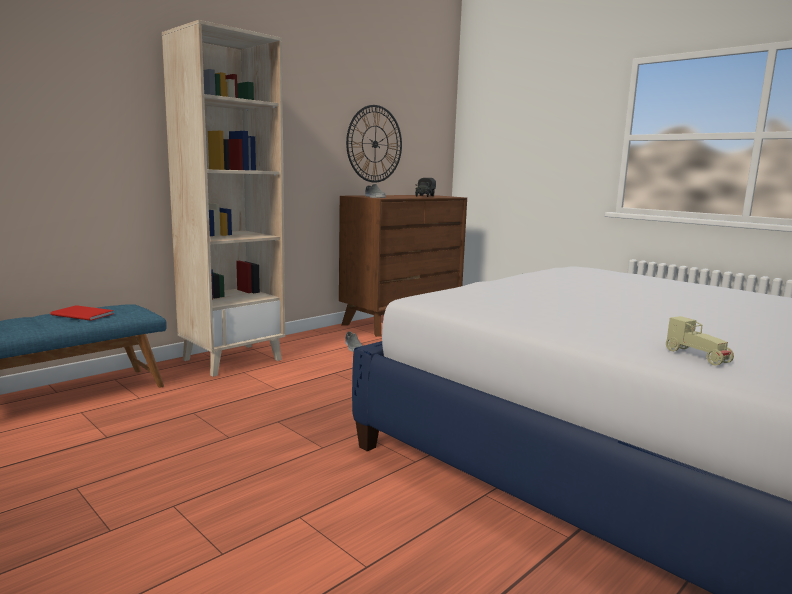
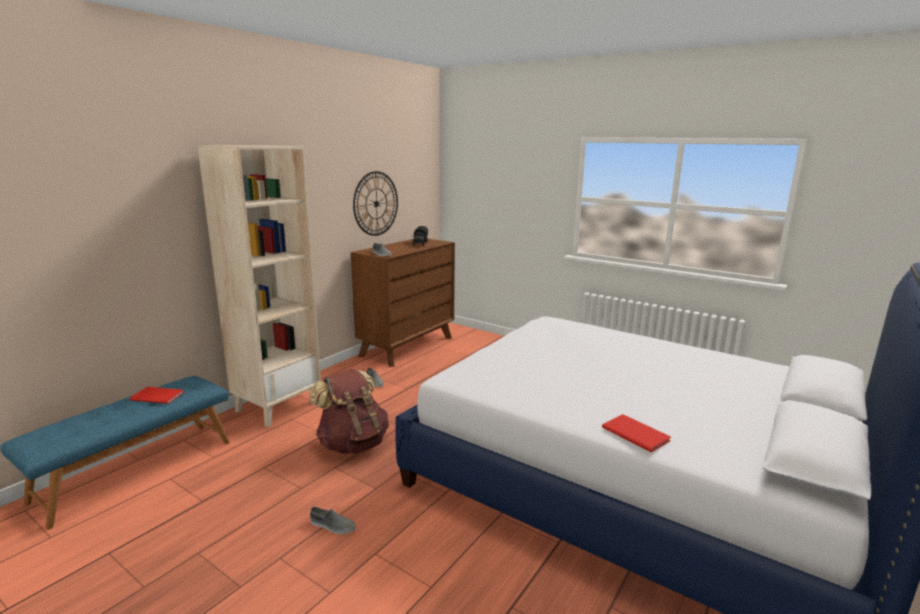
camera: 10 degrees left, 5 degrees up
beige toy car [666,316,734,366] -> red book [602,414,671,452]
none -> brown backpack [309,369,389,454]
none -> grey shoe [310,507,356,534]

